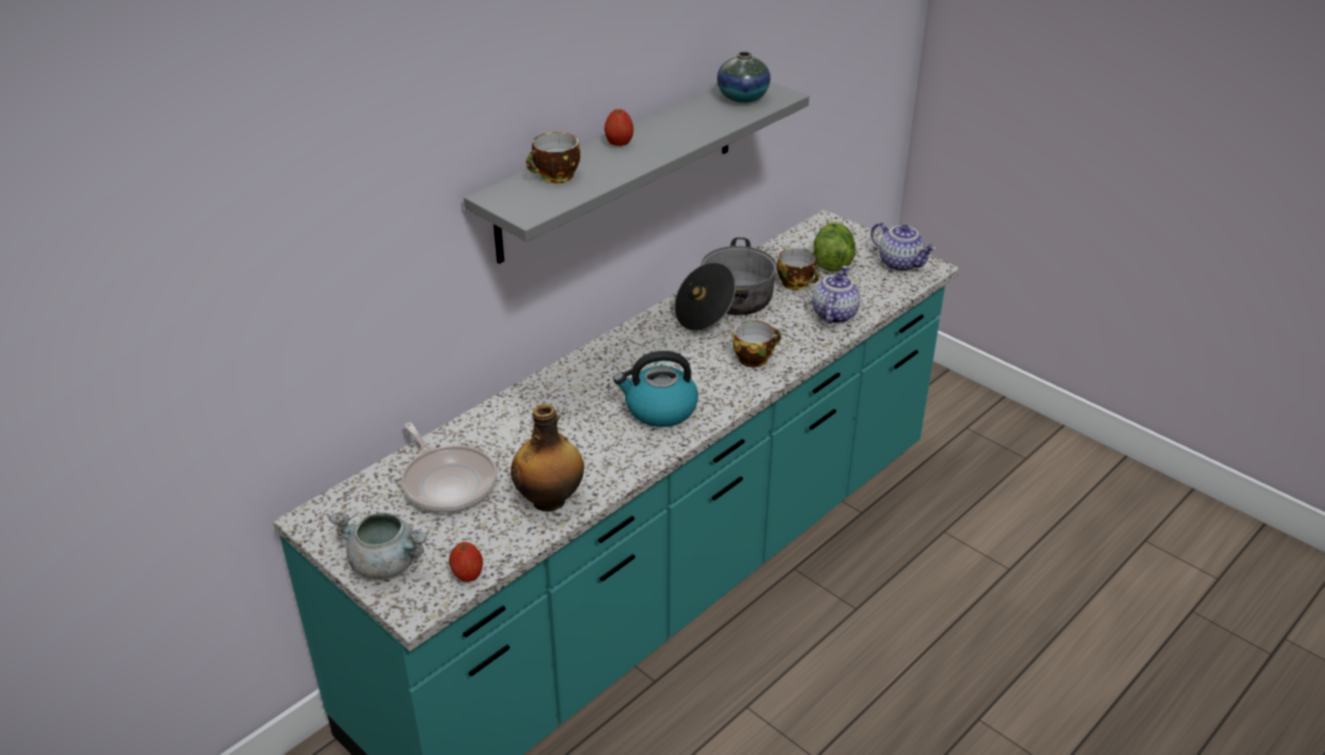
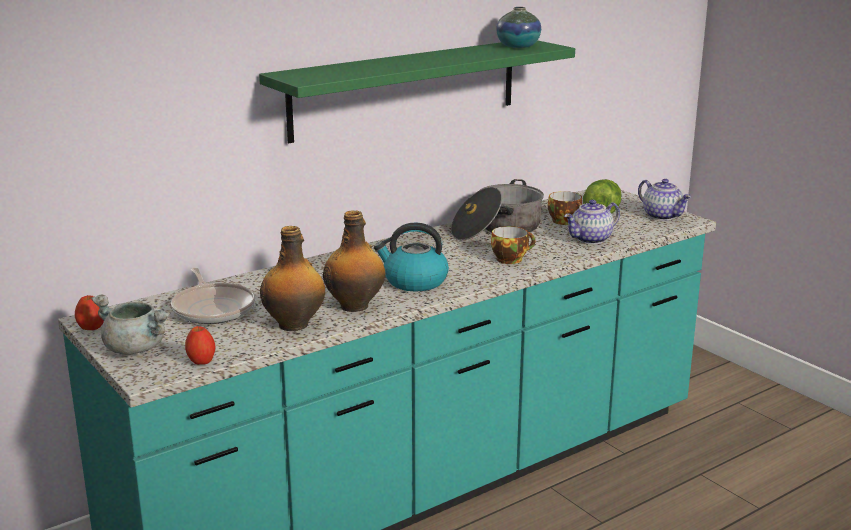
camera: 10 degrees right, 15 degrees down
grey shelf [464,82,809,264] -> green shelf [259,40,575,143]
cup [526,132,580,183] -> none
apple [604,109,634,146] -> apple moved to [75,295,104,330]
teapot [812,266,860,323] -> teapot turned 150 degrees counterclockwise [564,200,620,244]
none -> bottle [323,210,386,312]

